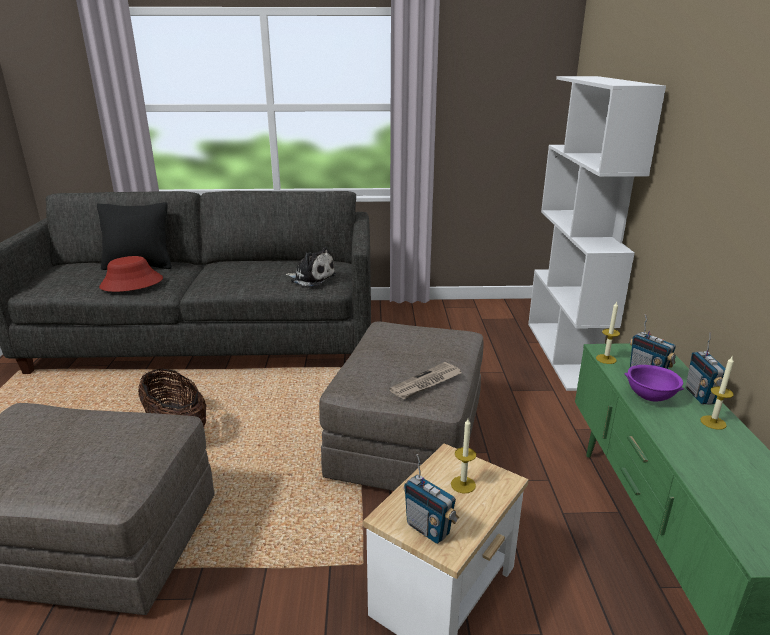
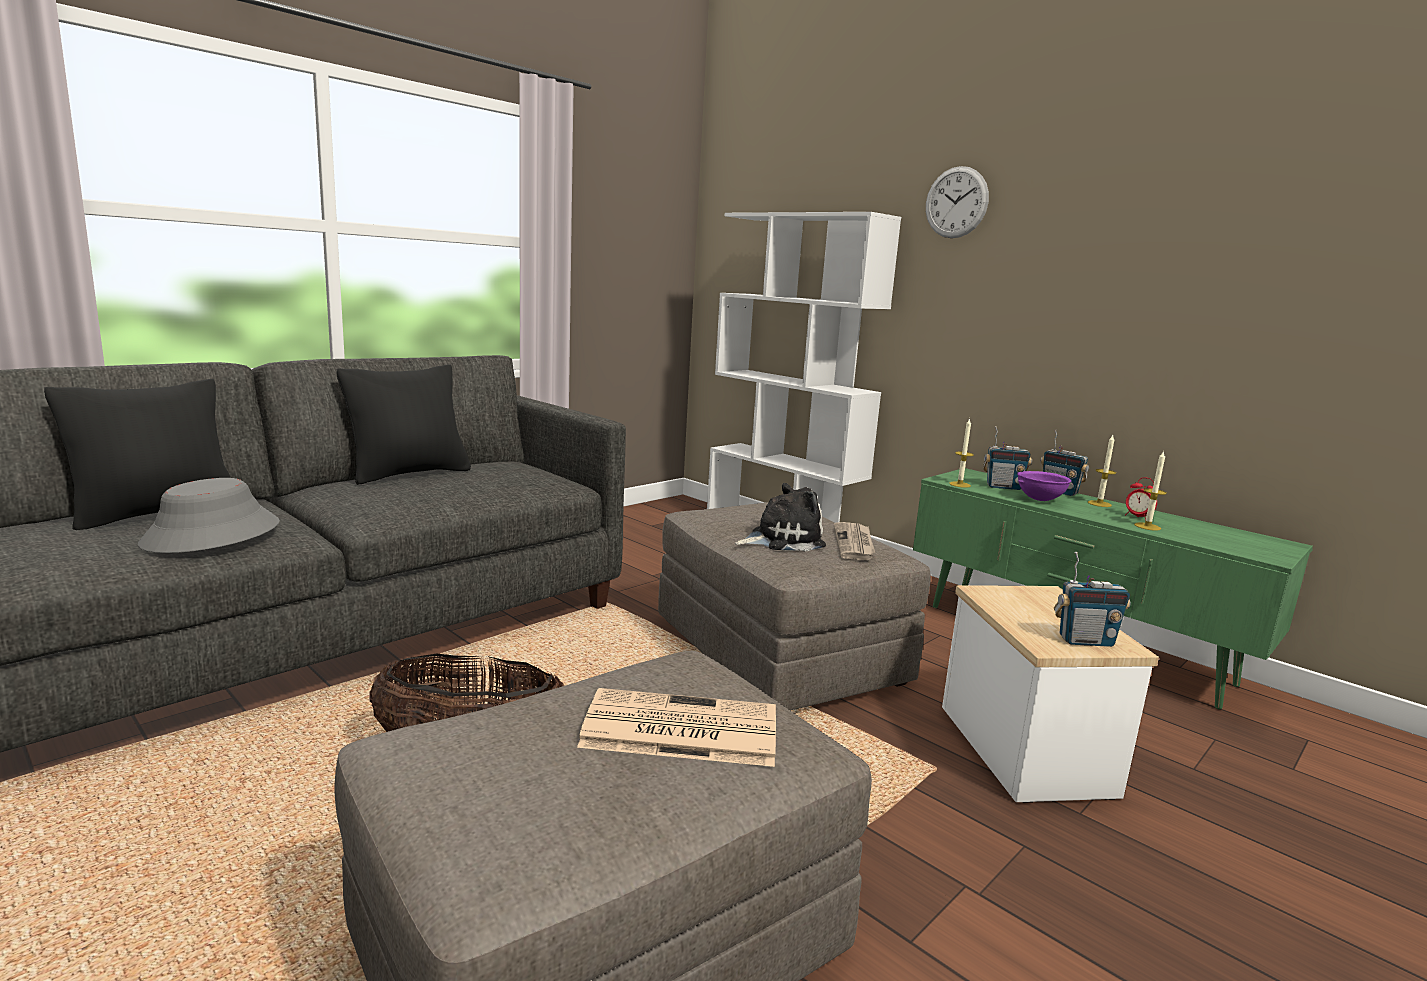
camera: 45 degrees left, 10 degrees down
red hat [99,256,163,292] -> grey hat [138,478,280,553]
plush toy [286,247,336,286] -> plush toy moved to [735,483,826,551]
candle [451,419,476,493] -> candle moved to [1134,450,1167,531]
none -> black pillow [337,364,471,485]
none -> newspaper [577,688,776,767]
none -> wall clock [926,166,989,238]
none -> alarm clock [1125,477,1157,520]

